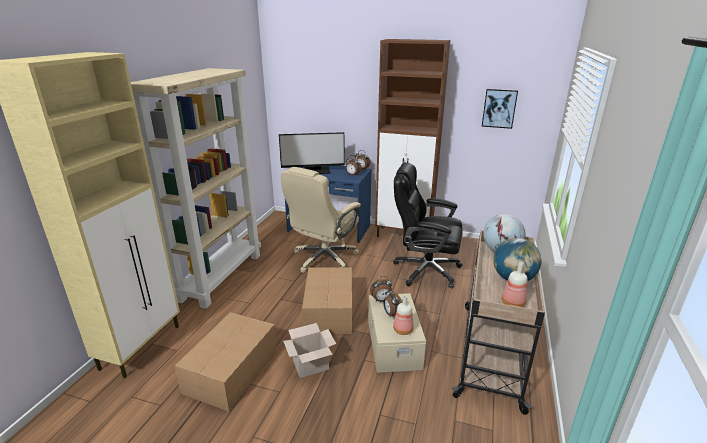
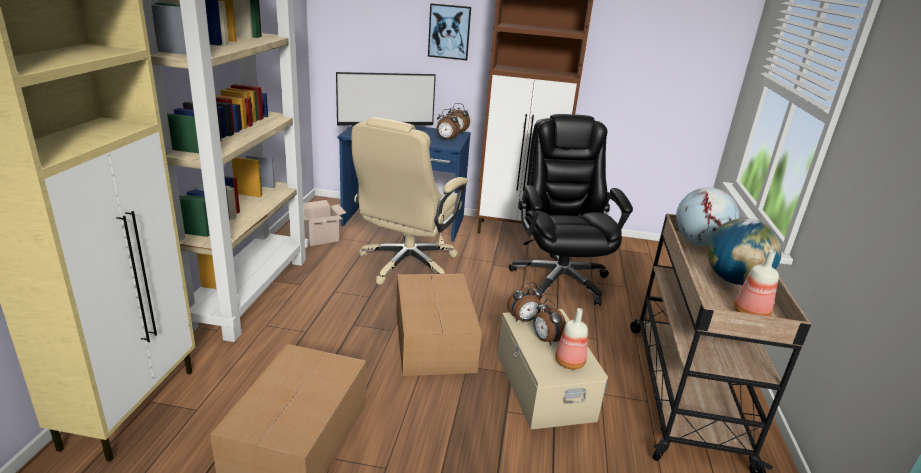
camera: 10 degrees left, 0 degrees up
cardboard box [283,323,336,378] -> cardboard box moved to [303,200,346,246]
black office chair [393,162,463,289] -> black office chair turned 75 degrees clockwise [509,114,633,306]
picture [482,89,518,129] -> picture moved to [428,3,471,60]

